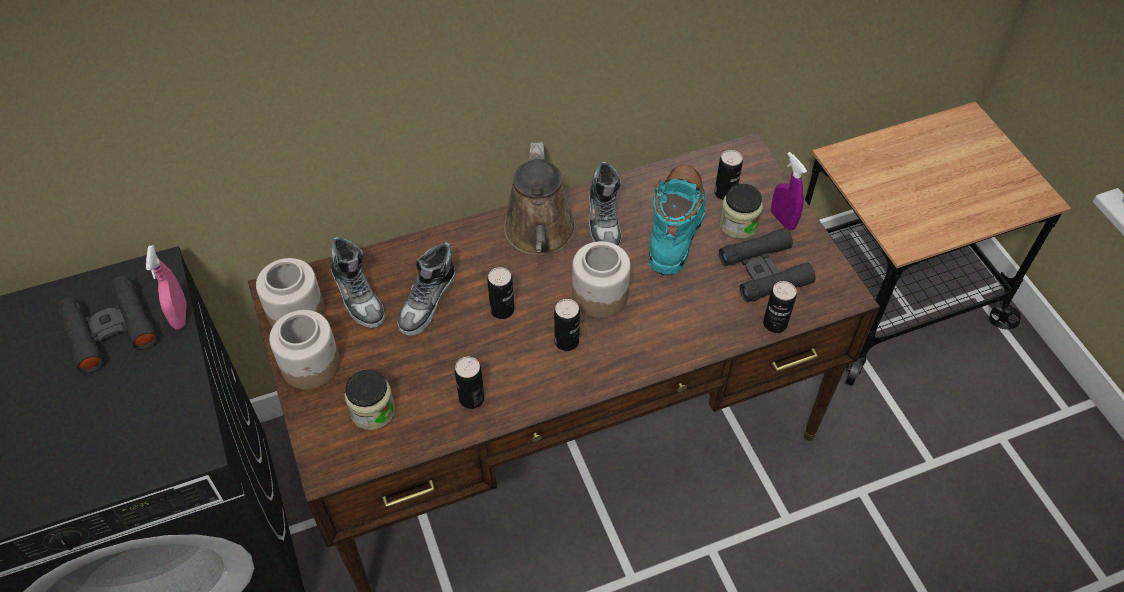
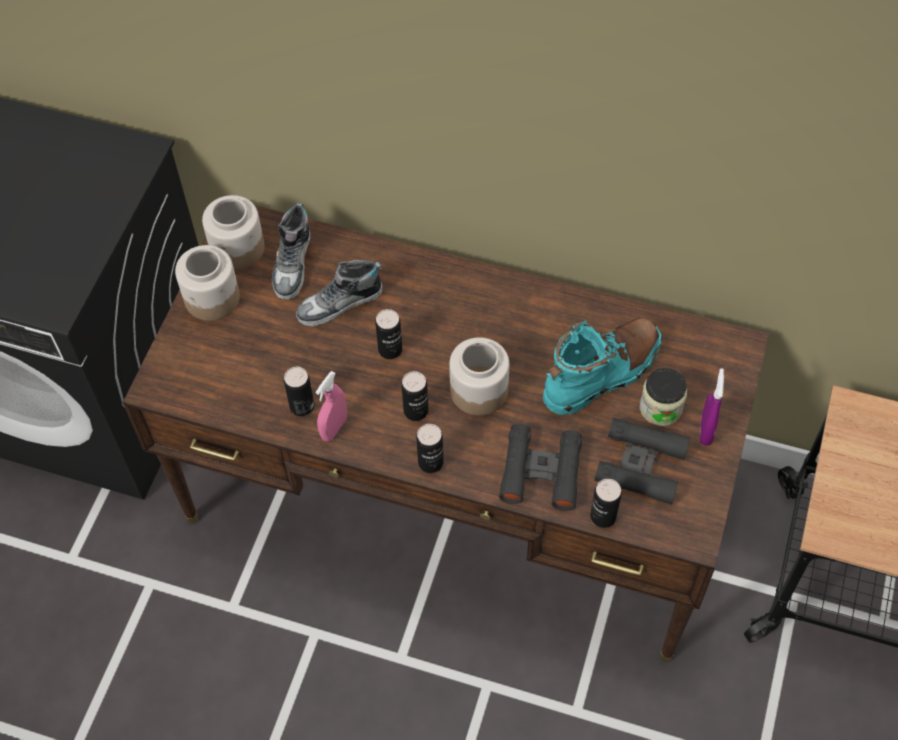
camera: 40 degrees right, 5 degrees up
black binoculars [57,276,158,373] -> black binoculars moved to [499,424,582,511]
pink spray bottle [146,245,187,330] -> pink spray bottle moved to [316,371,347,442]
jar [345,369,395,430] -> none
brown watering can [504,142,576,256] -> none
shoe [589,162,622,247] -> none
can [714,150,743,200] -> can moved to [416,424,444,473]

